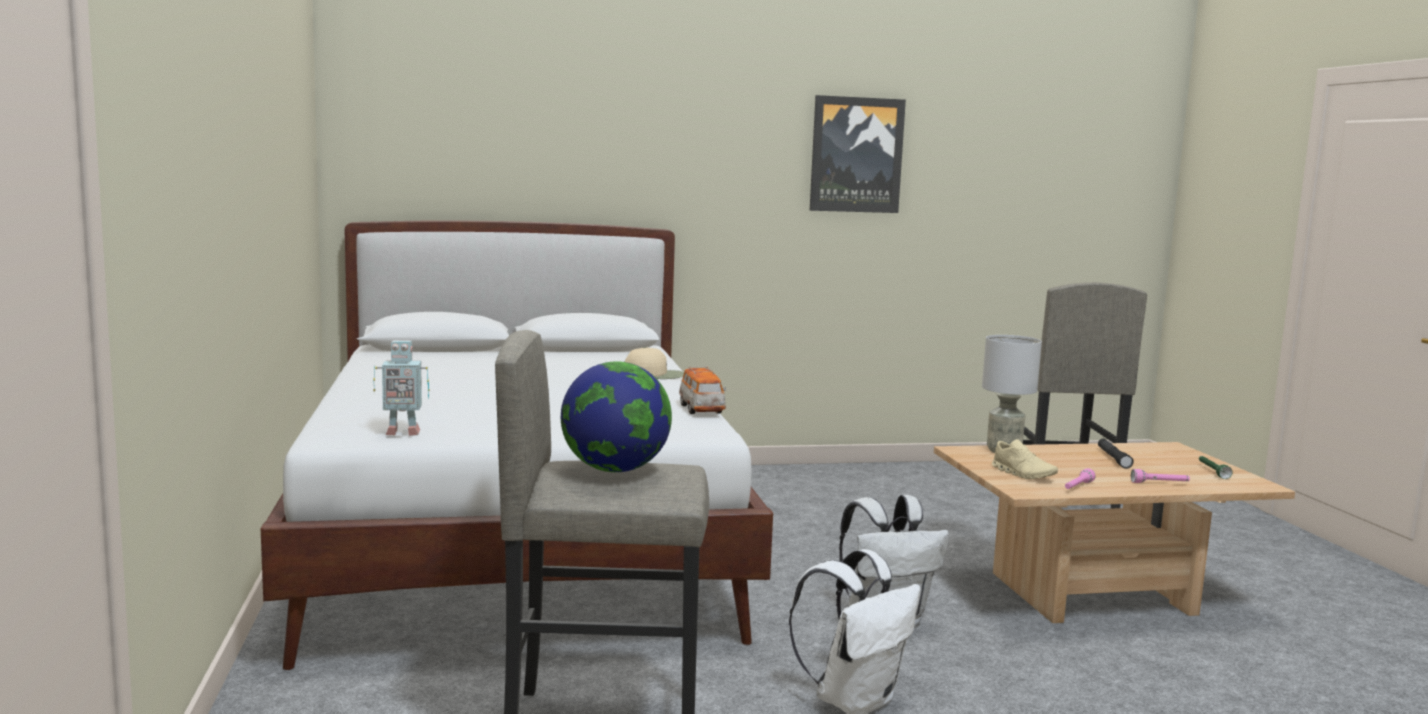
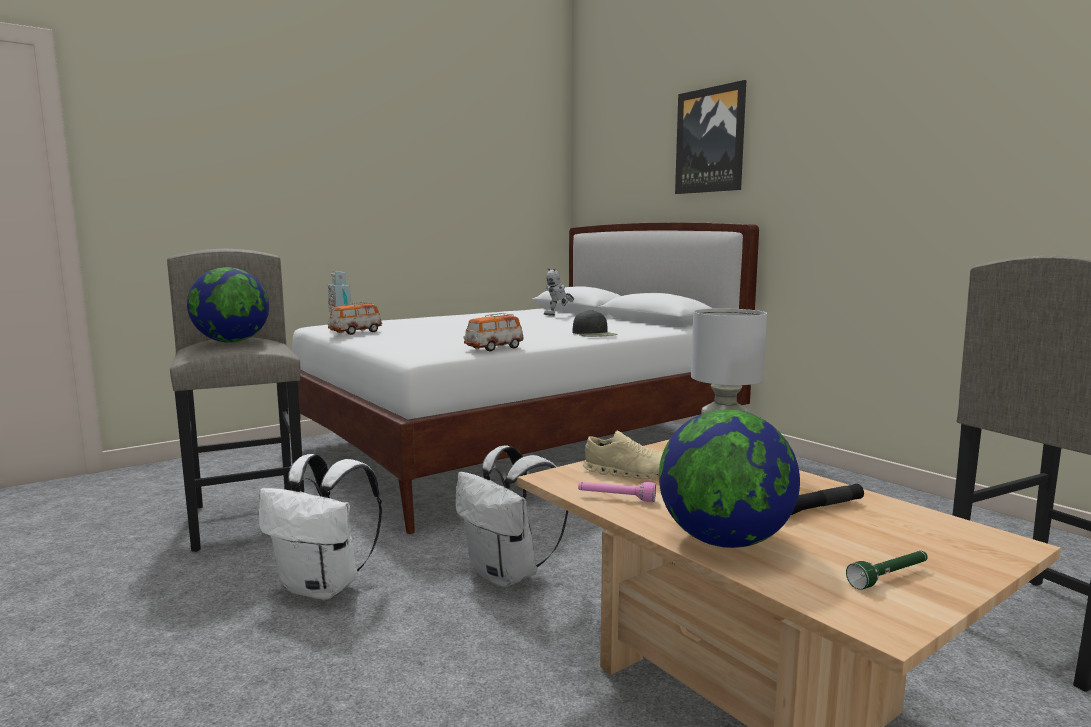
camera: 65 degrees right, 0 degrees up
beige cap [625,347,684,379] -> black cap [573,310,617,337]
picture [810,95,906,213] -> picture moved to [675,80,746,194]
beige shoe [992,439,1058,479] -> beige shoe turned 105 degrees counterclockwise [583,431,663,479]
pink flashlight [1131,469,1190,483] -> globe [659,409,800,548]
none -> toy car [327,302,382,335]
none -> toy robot [544,268,574,316]

